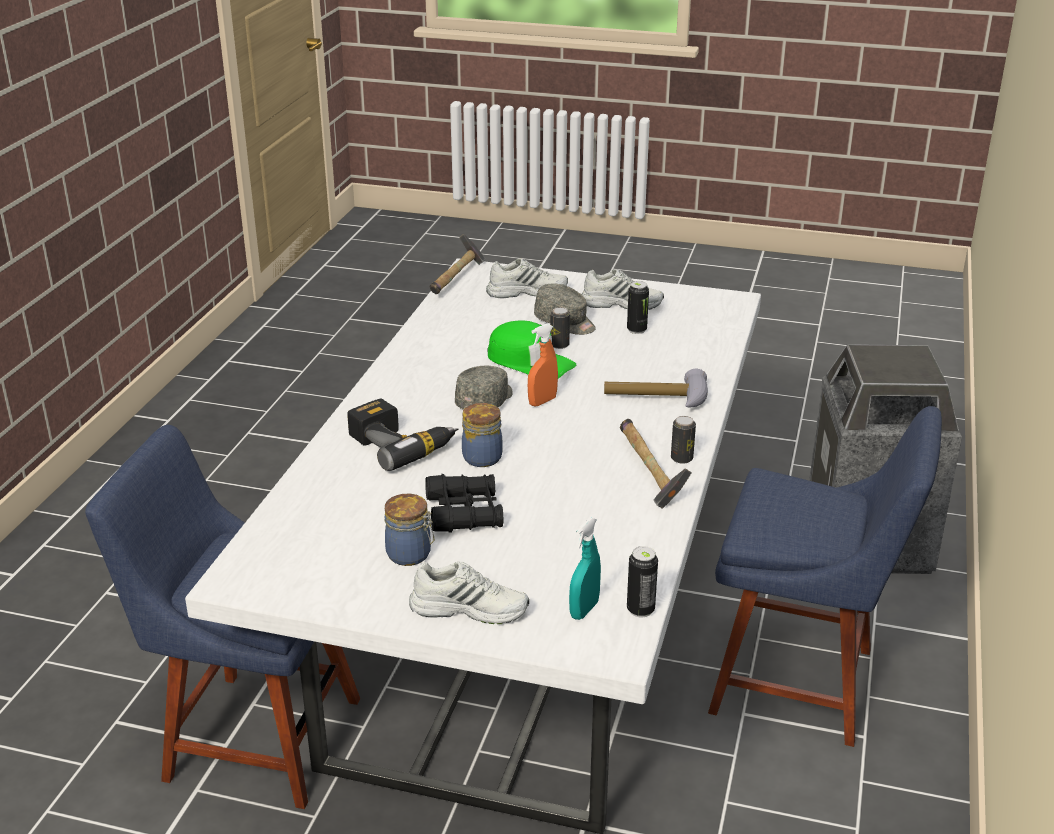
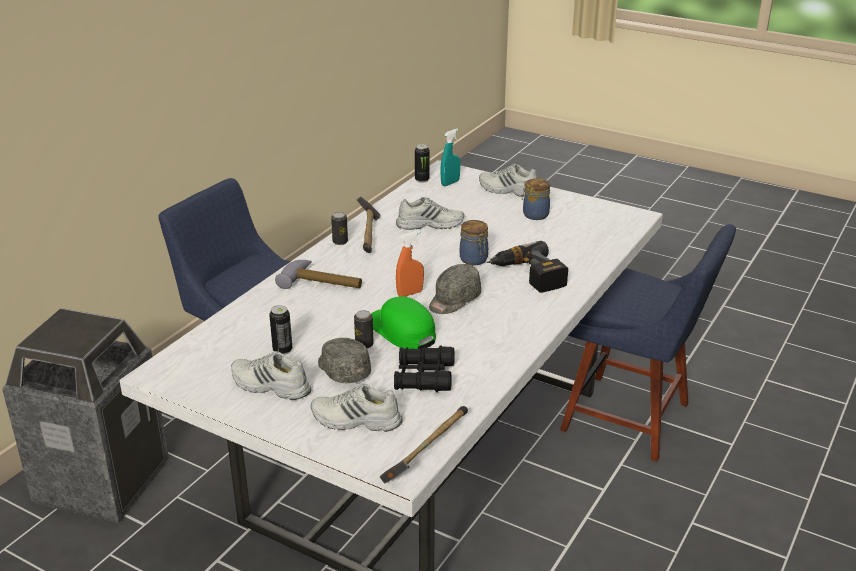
camera: 165 degrees left, 0 degrees up
black binoculars [425,474,504,533] -> black binoculars moved to [394,346,455,392]
none -> white shoe [396,197,464,230]

